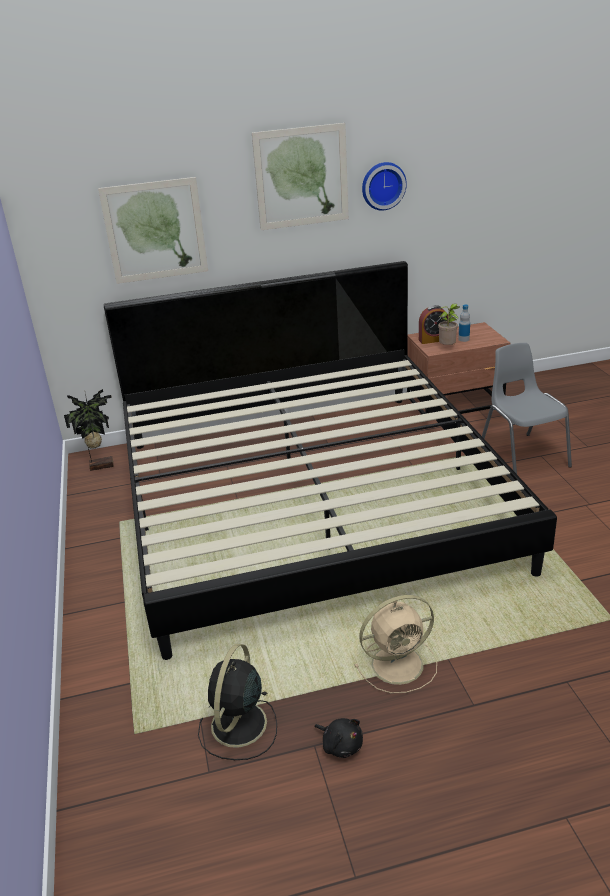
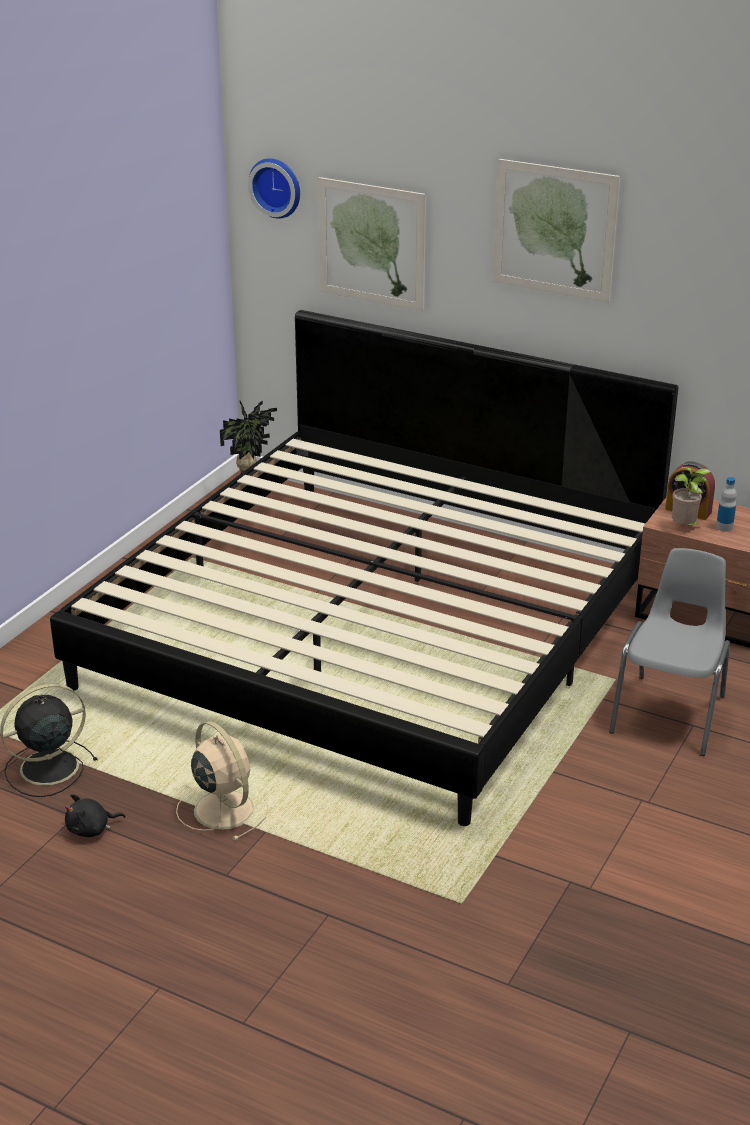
camera: 40 degrees right, 0 degrees up
black plush toy [315,718,363,758] -> black plush toy turned 75 degrees clockwise [65,794,126,837]
beige fan [354,595,437,693] -> beige fan turned 150 degrees counterclockwise [176,721,268,841]
wall clock [362,162,407,211] -> wall clock moved to [248,158,300,219]

